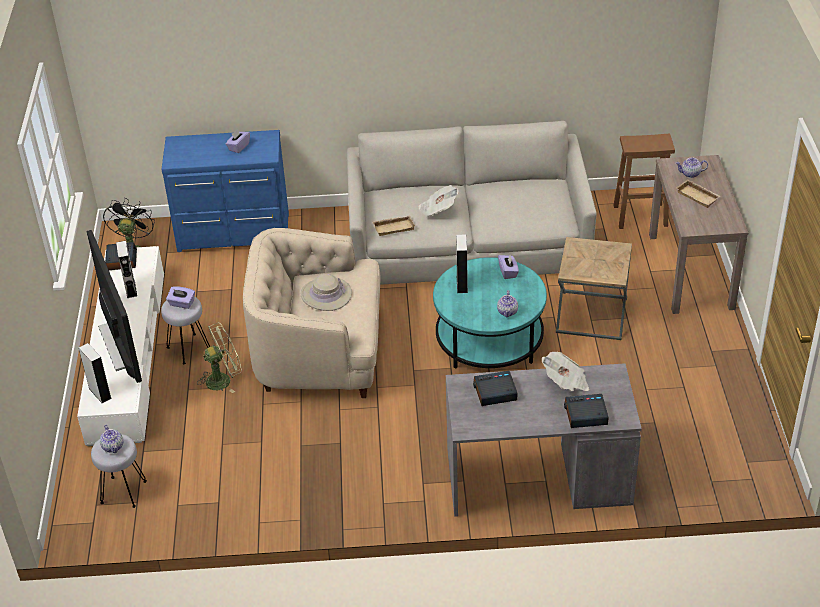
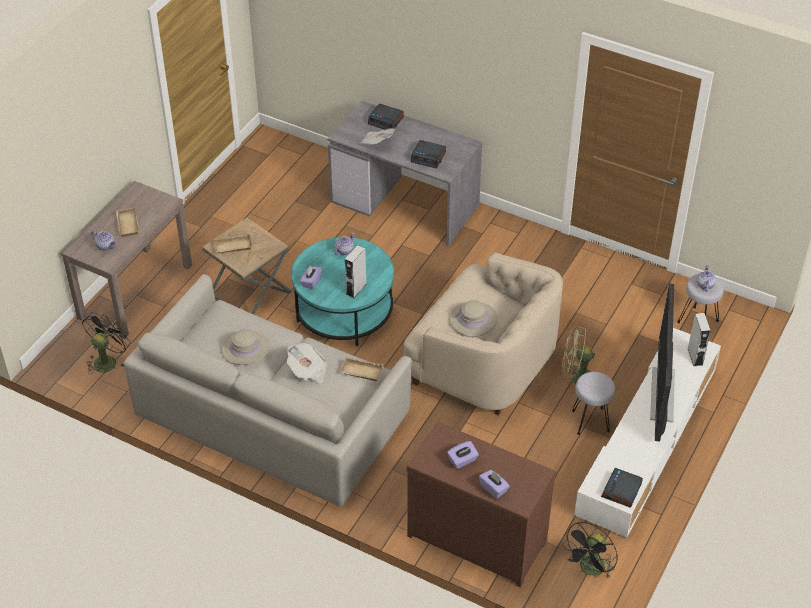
camera: 150 degrees left, 5 degrees up
grey speaker [116,241,137,298] -> none
blue dresser [161,130,289,252] -> brown dresser [407,421,556,588]
purple tissue box [166,286,195,309] -> purple tissue box moved to [479,470,510,499]
brown stool [614,134,675,229] -> black fan [82,312,130,374]
none -> beige tray [213,233,252,253]
none -> beige hat [221,329,270,365]

